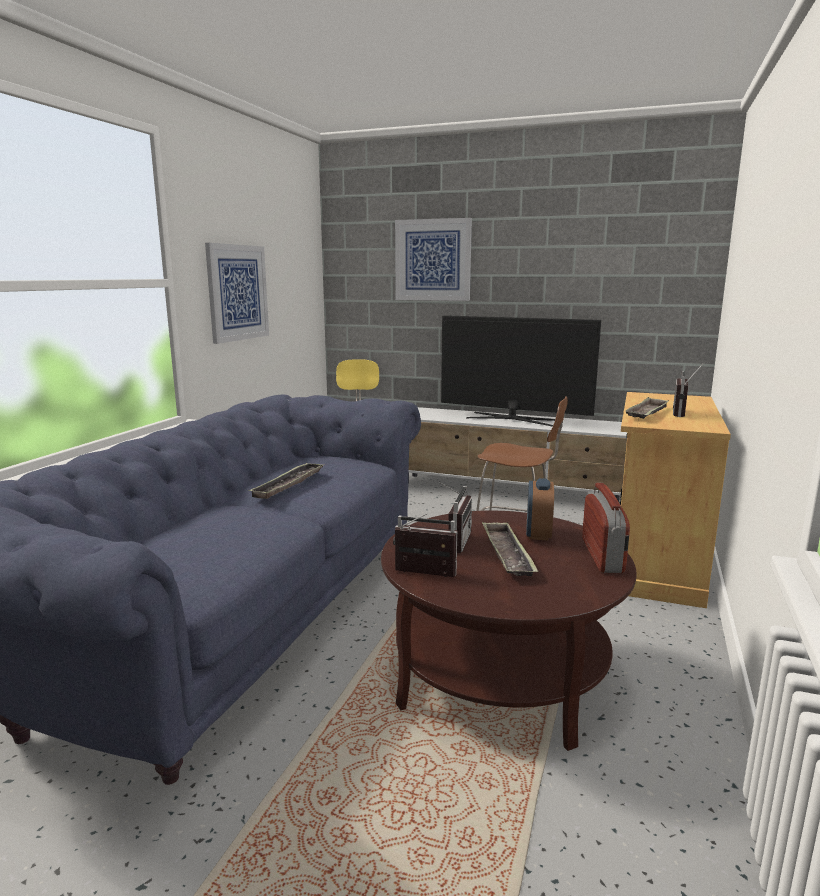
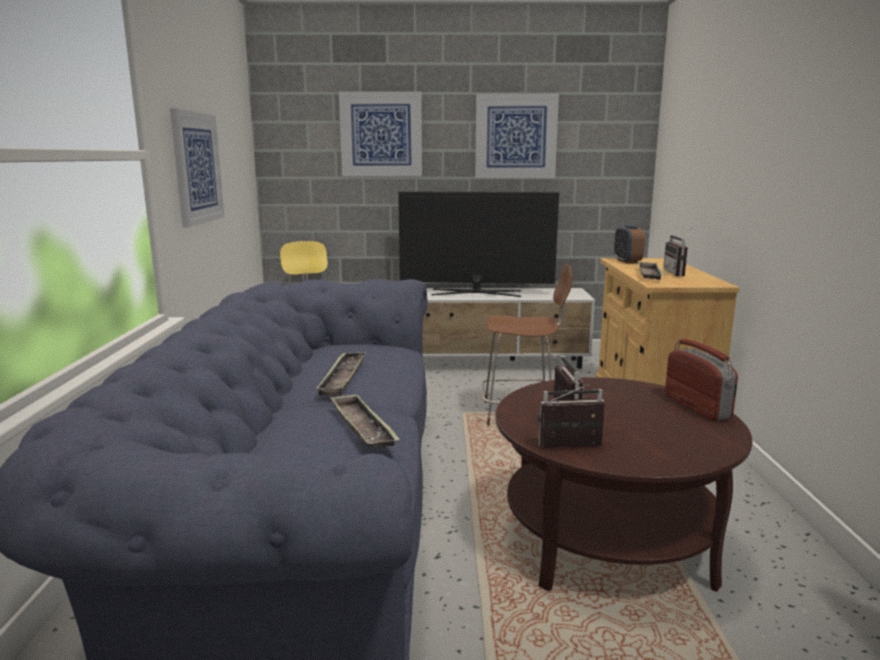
camera: 20 degrees left, 0 degrees up
tray [482,522,538,576] -> tray moved to [330,394,400,448]
alarm clock [526,478,554,541] -> alarm clock moved to [614,225,645,264]
none -> picture [475,94,559,178]

